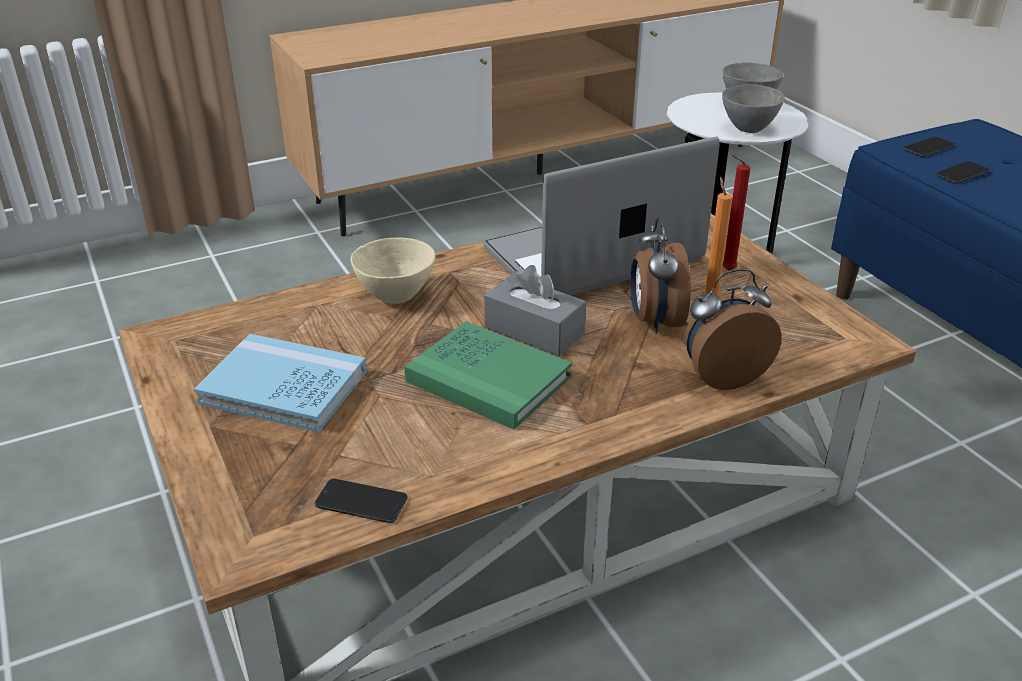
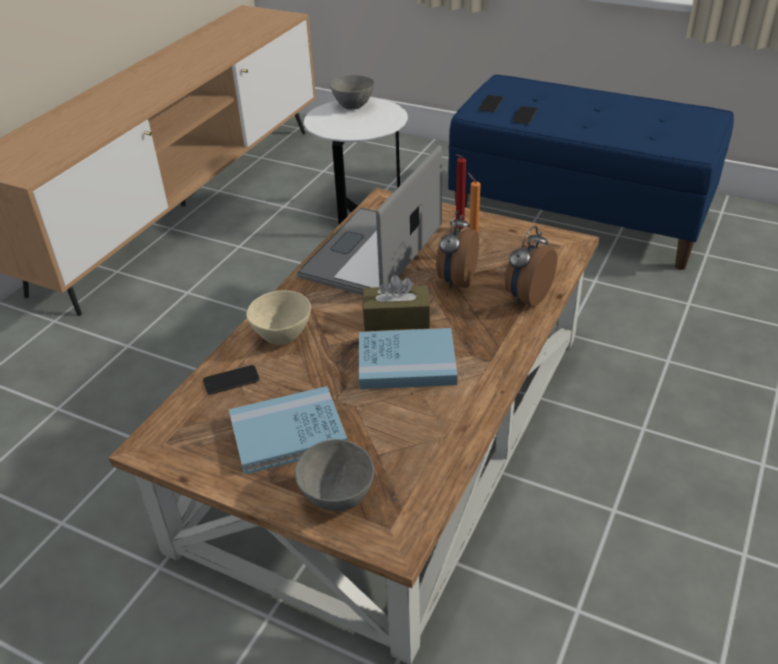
camera: 35 degrees left, 5 degrees up
phone [315,479,408,523] -> phone moved to [203,365,260,395]
green book [404,321,572,430] -> blue book [359,328,457,389]
grey tissue box [484,265,586,356] -> brown tissue box [363,275,430,331]
alarm clock [630,218,691,334] -> alarm clock turned 60 degrees clockwise [436,211,479,289]
grey bowl [722,84,785,133] -> grey bowl moved to [295,439,374,511]

